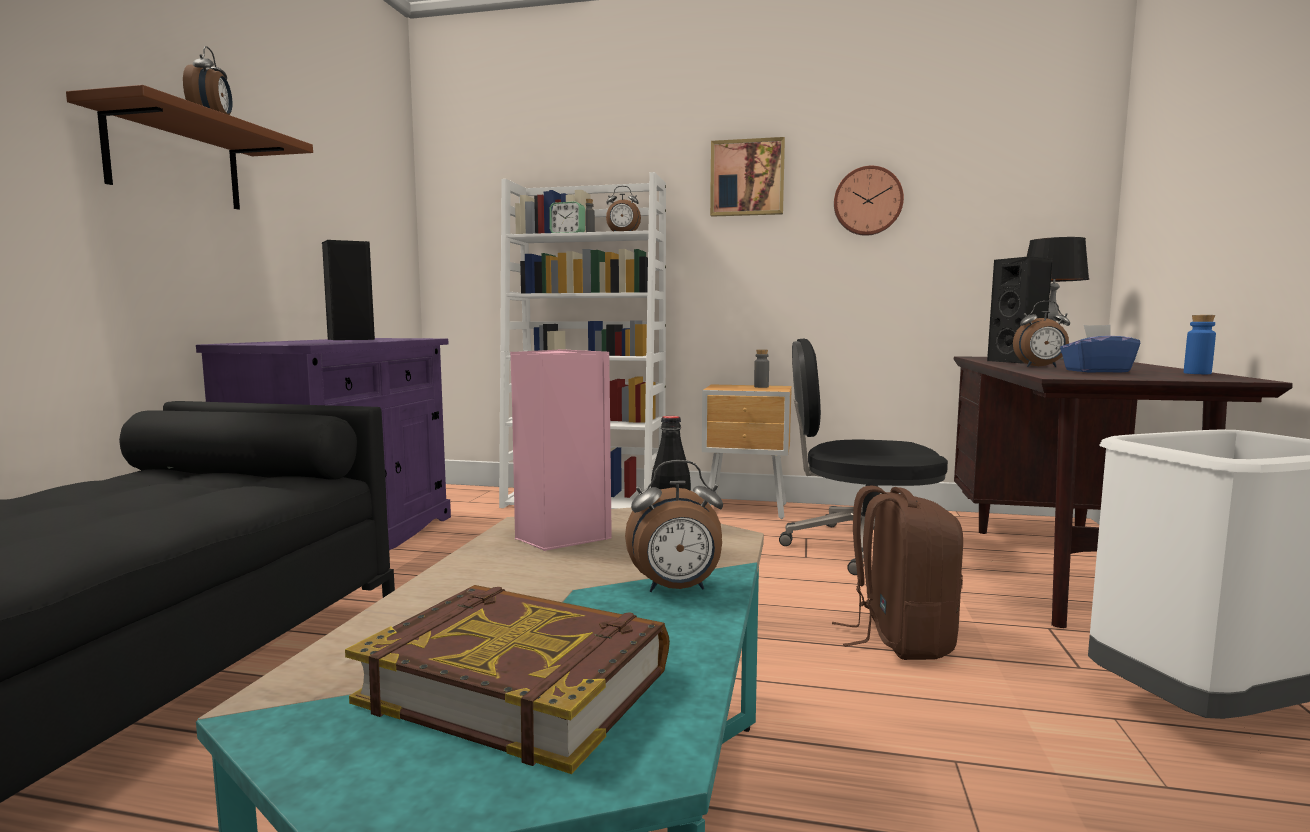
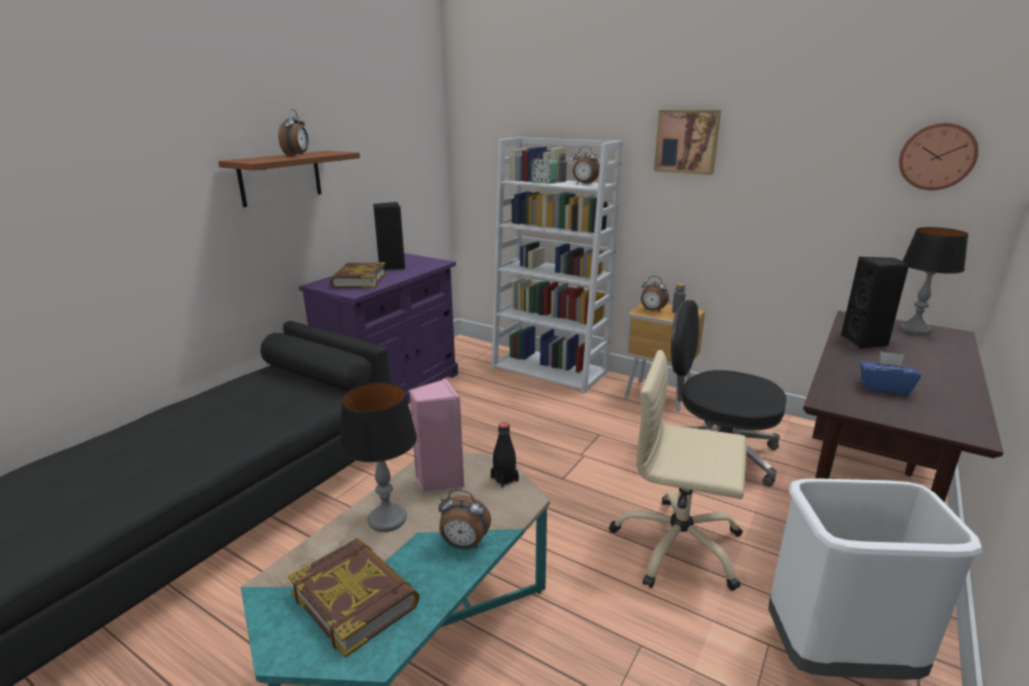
camera: 20 degrees right, 15 degrees up
brown backpack [832,486,963,660] -> beige office chair [609,350,746,591]
wall clock [834,166,904,236] -> wall clock moved to [899,123,978,190]
alarm clock [1013,301,1070,367] -> alarm clock moved to [641,276,669,312]
blue bottle [1184,315,1216,374] -> none
none -> book [330,262,386,288]
none -> table lamp [340,382,417,532]

